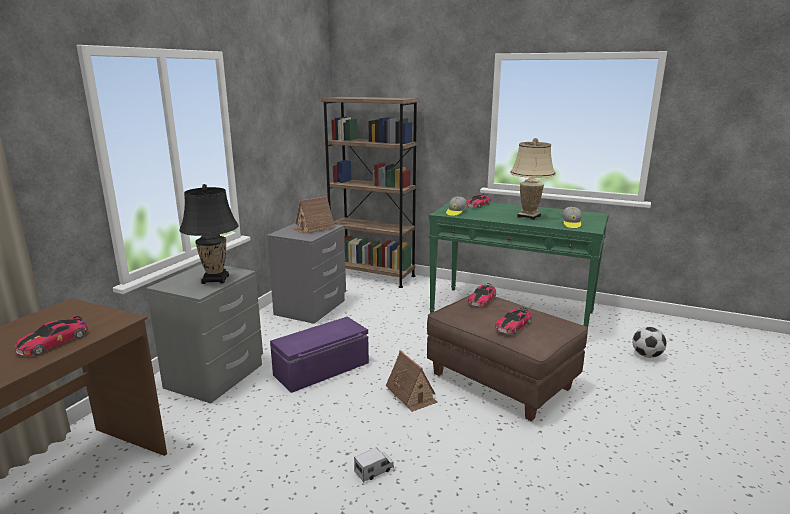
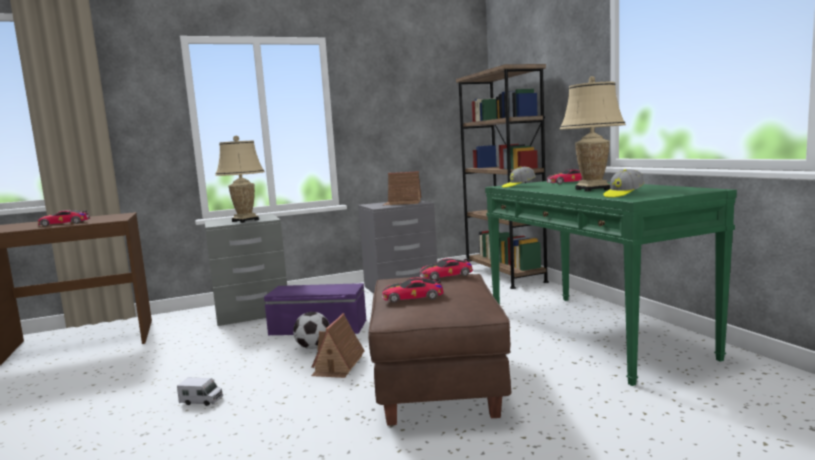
camera: 45 degrees right, 10 degrees down
black table lamp [179,184,238,284] -> beige table lamp [215,136,265,223]
football [632,327,666,358] -> football moved to [293,312,330,349]

